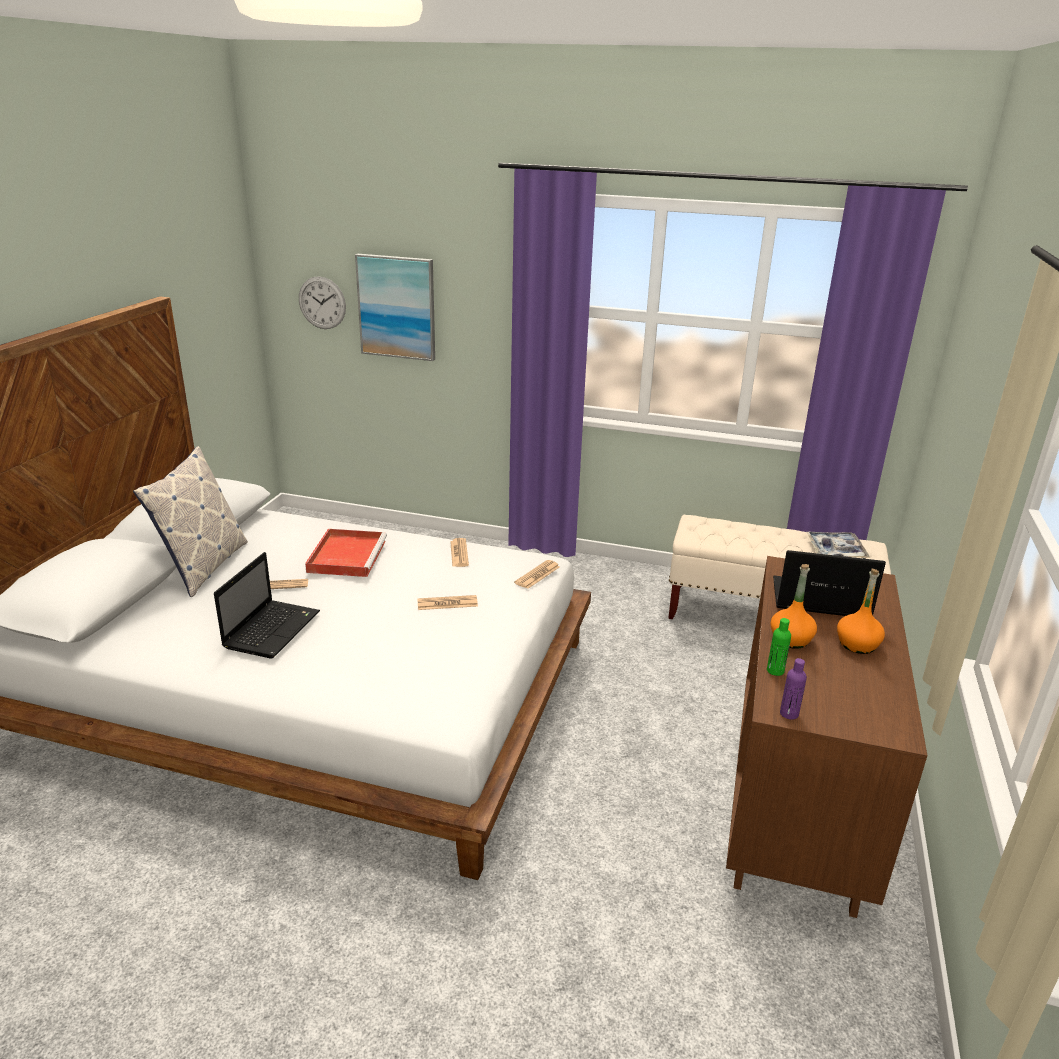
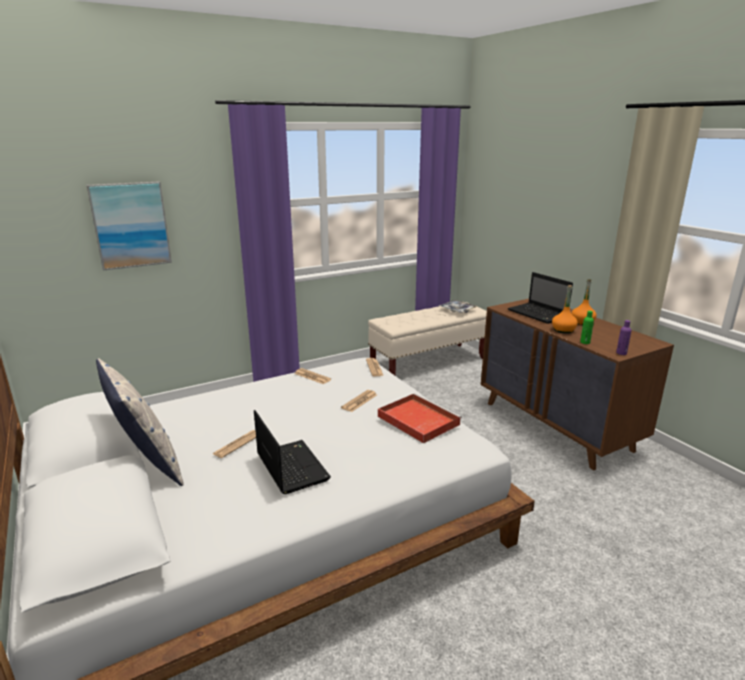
camera: 45 degrees left, 5 degrees down
wall clock [299,277,346,329] -> none
red tray [305,529,387,577] -> red tray moved to [378,393,462,444]
laptop [773,550,886,616] -> laptop turned 90 degrees counterclockwise [508,272,573,324]

